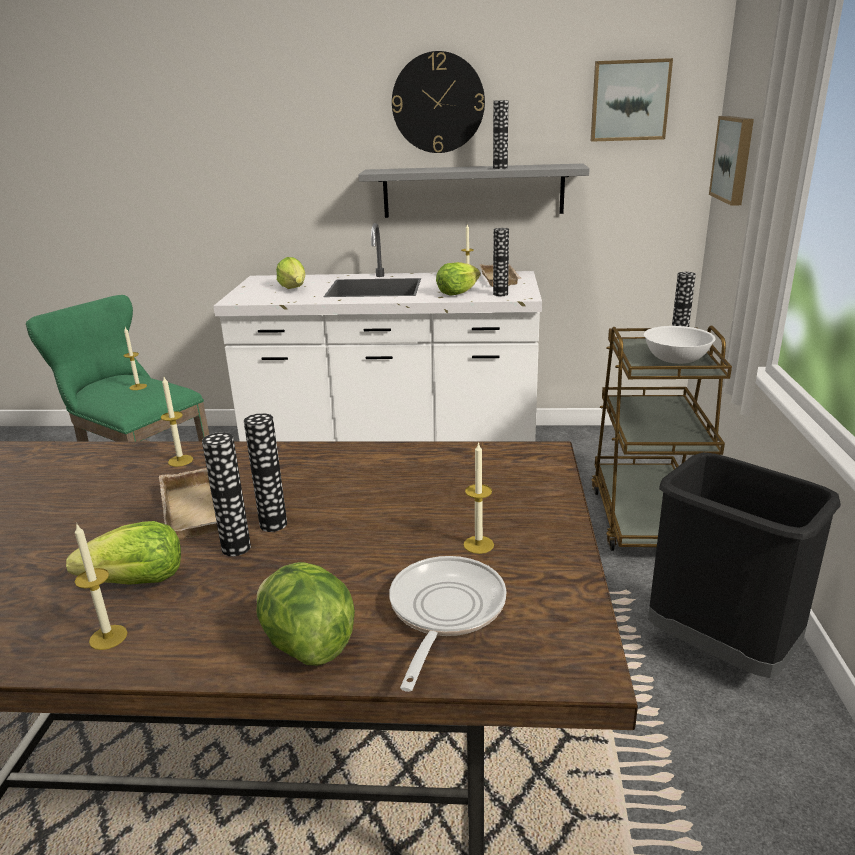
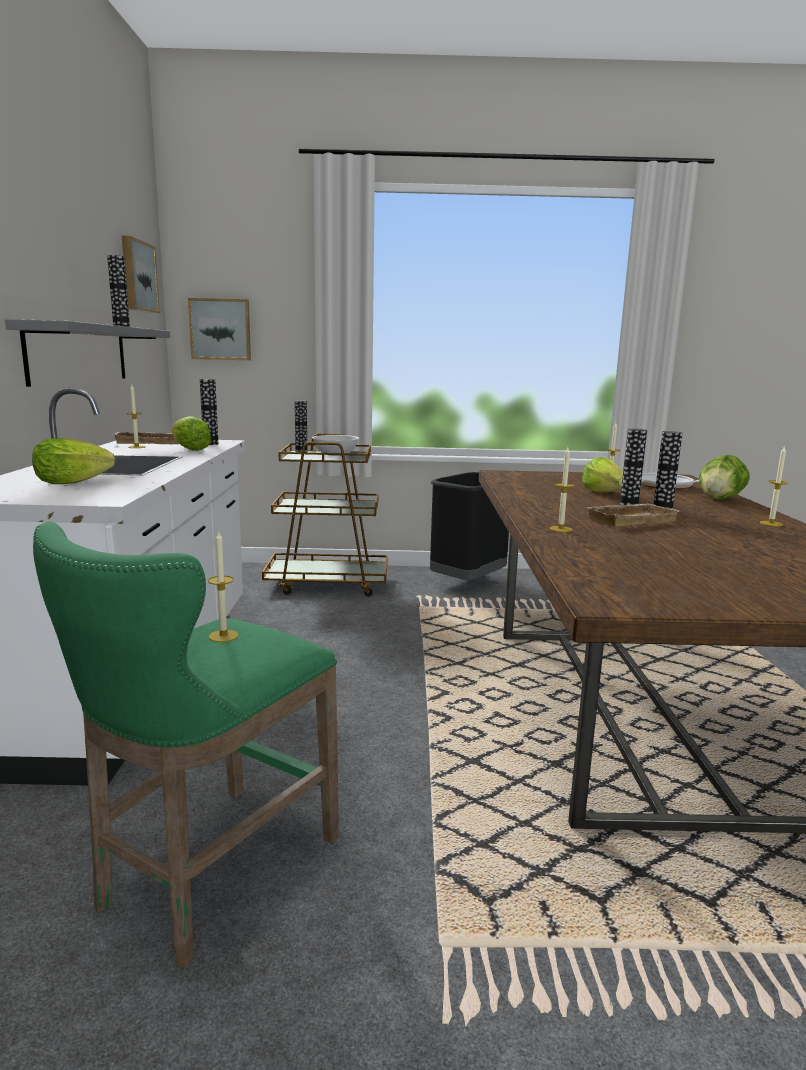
camera: 95 degrees left, 10 degrees down
lettuce [66,521,181,585] -> lettuce moved to [582,457,623,493]
wall clock [392,51,485,153] -> none

